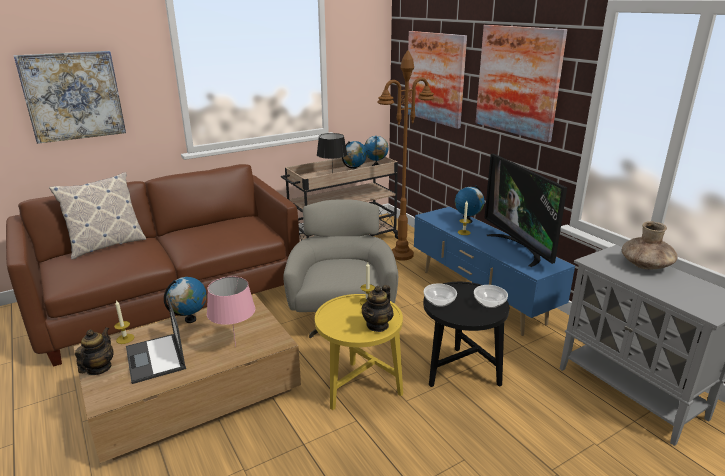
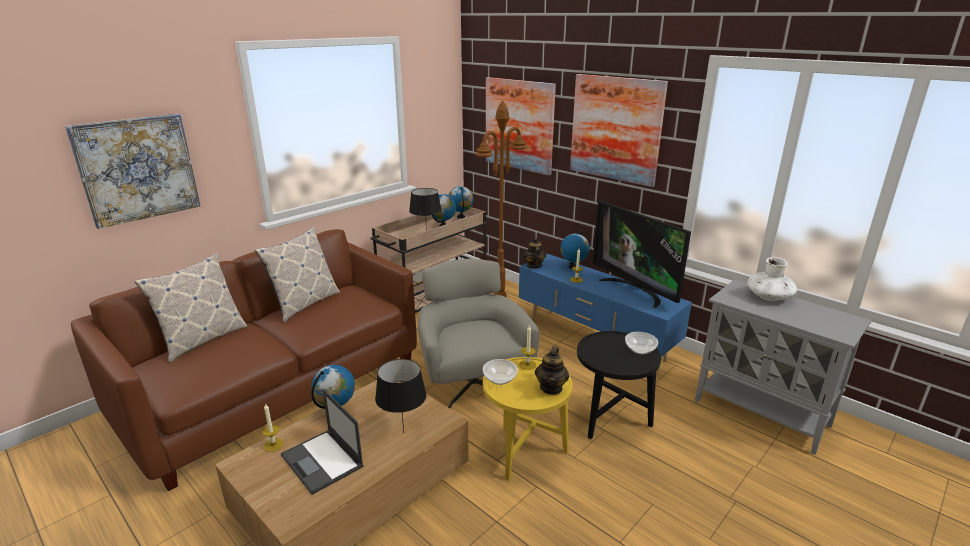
camera: 15 degrees left, 0 degrees up
teapot [75,327,113,375] -> teapot moved to [523,237,546,269]
pink table lamp [207,276,255,347] -> black table lamp [375,359,427,433]
bowl [424,283,457,307] -> bowl moved to [483,359,518,385]
brown vase [622,221,678,270] -> white vase [747,257,797,301]
none -> pillow [255,227,340,322]

